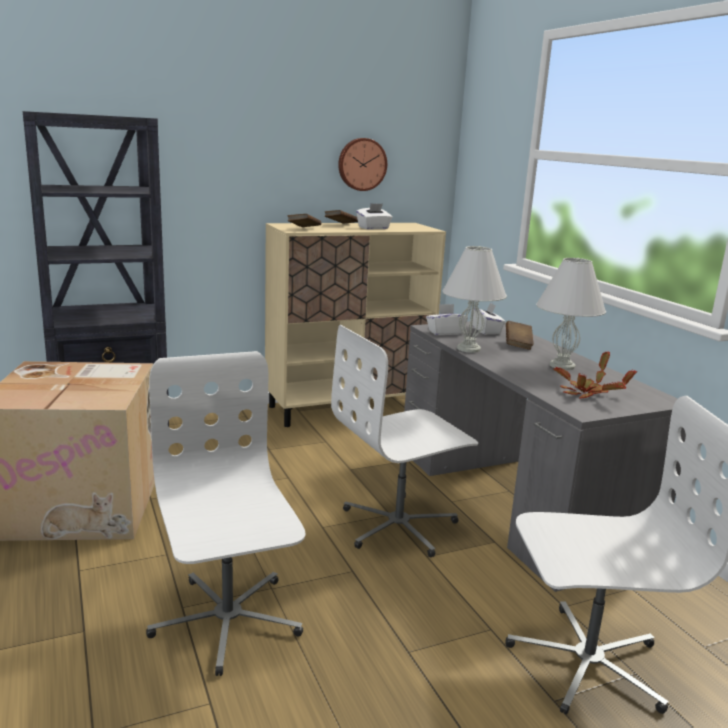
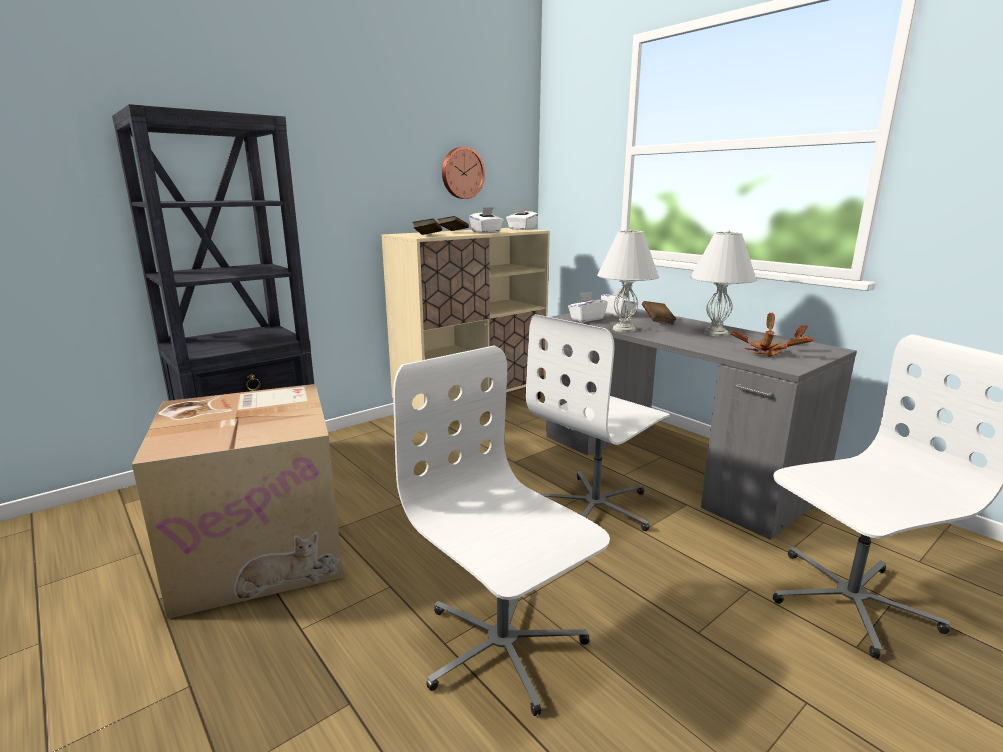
camera: 15 degrees left, 0 degrees up
none -> white tissue box [506,206,538,230]

